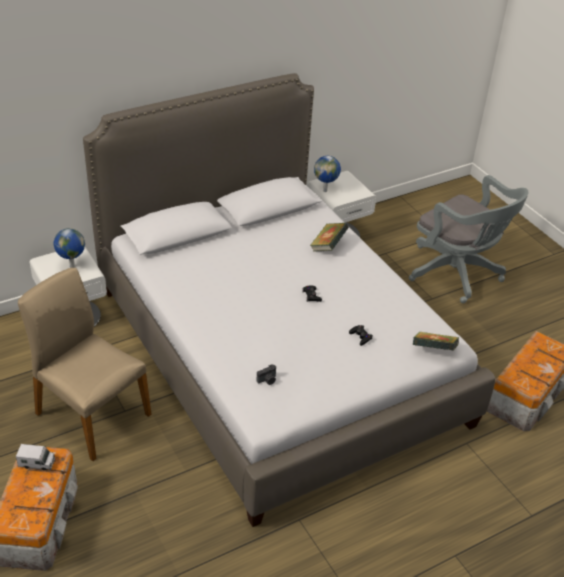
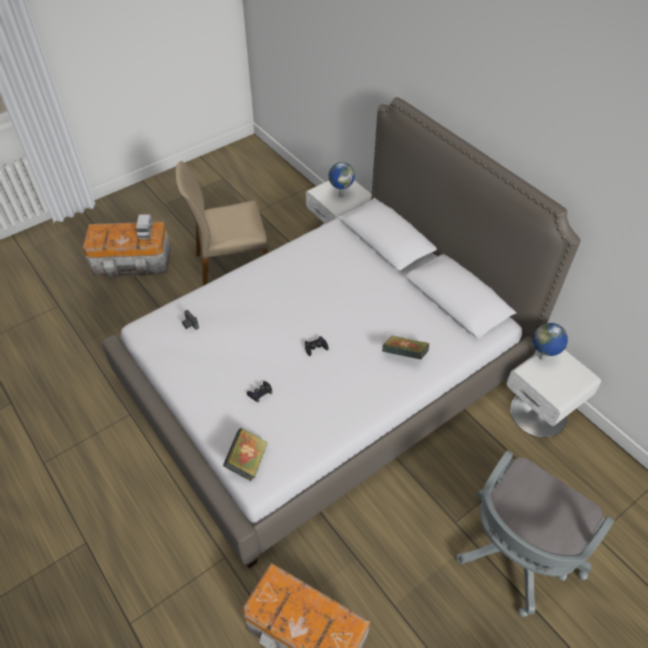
camera: 85 degrees right, 10 degrees up
beige chair [18,268,151,461] -> beige chair turned 135 degrees counterclockwise [175,161,268,286]

